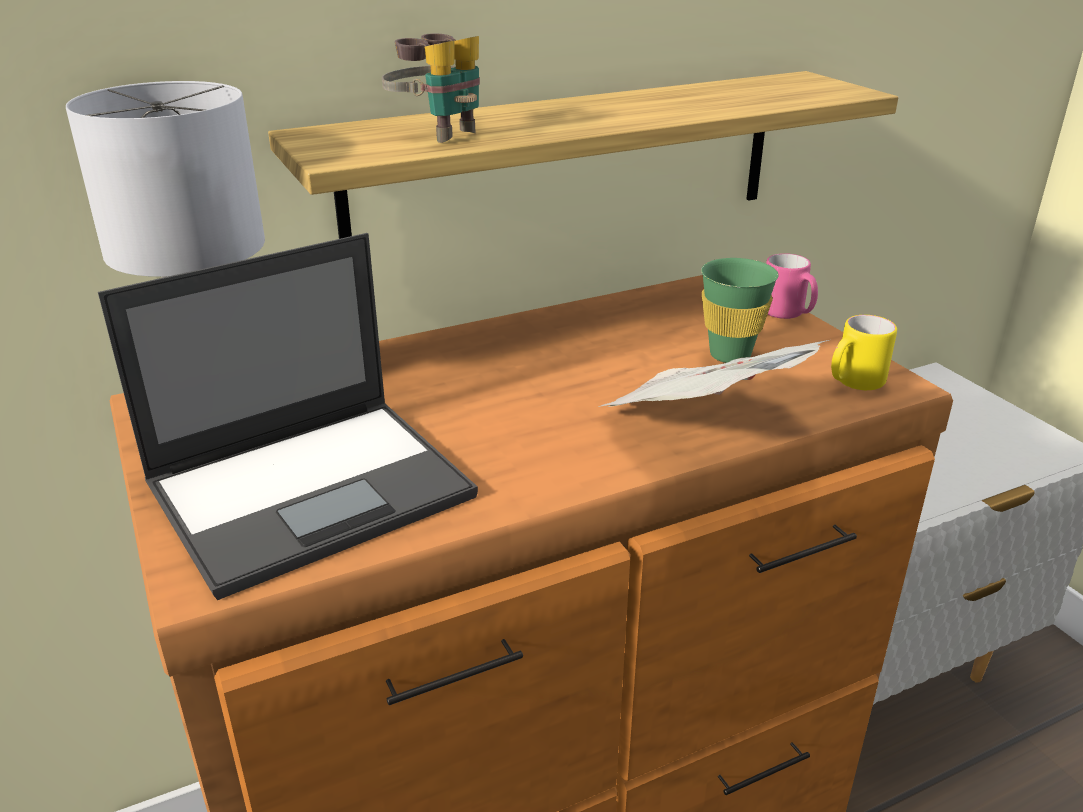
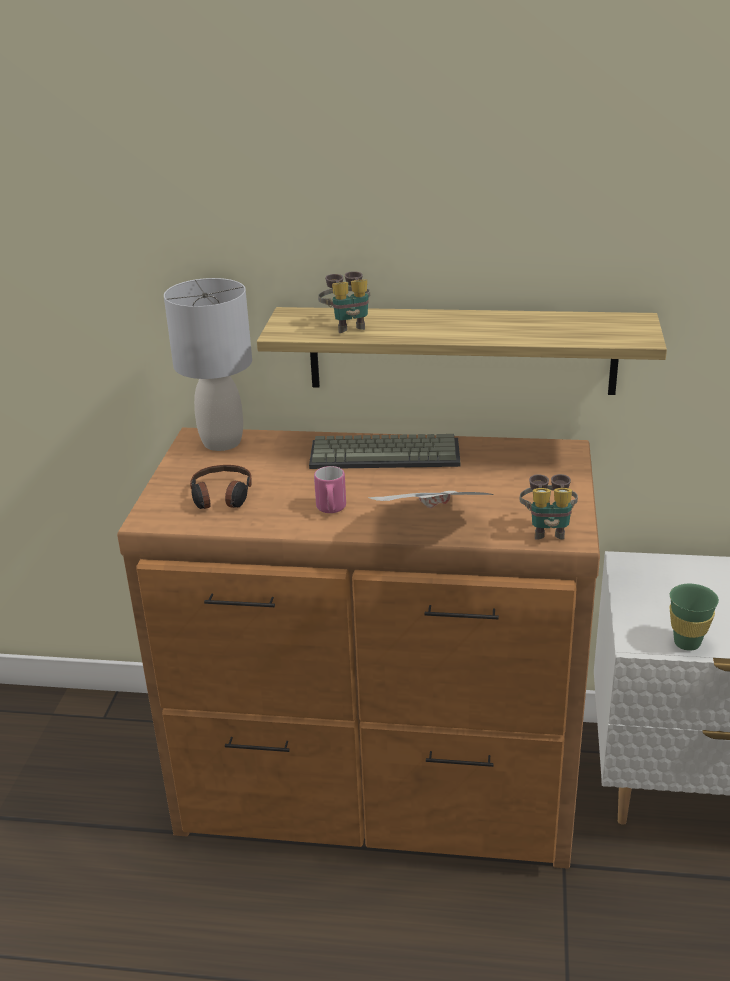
camera: 35 degrees right, 0 degrees up
laptop [98,233,478,600] -> headphones [190,465,252,509]
green cup [701,258,779,363] -> green cup moved to [669,584,719,651]
pink mug [766,253,818,319] -> pink mug moved to [314,466,346,513]
yellow mug [831,315,897,390] -> binoculars [520,474,578,540]
none -> keyboard [309,434,461,469]

